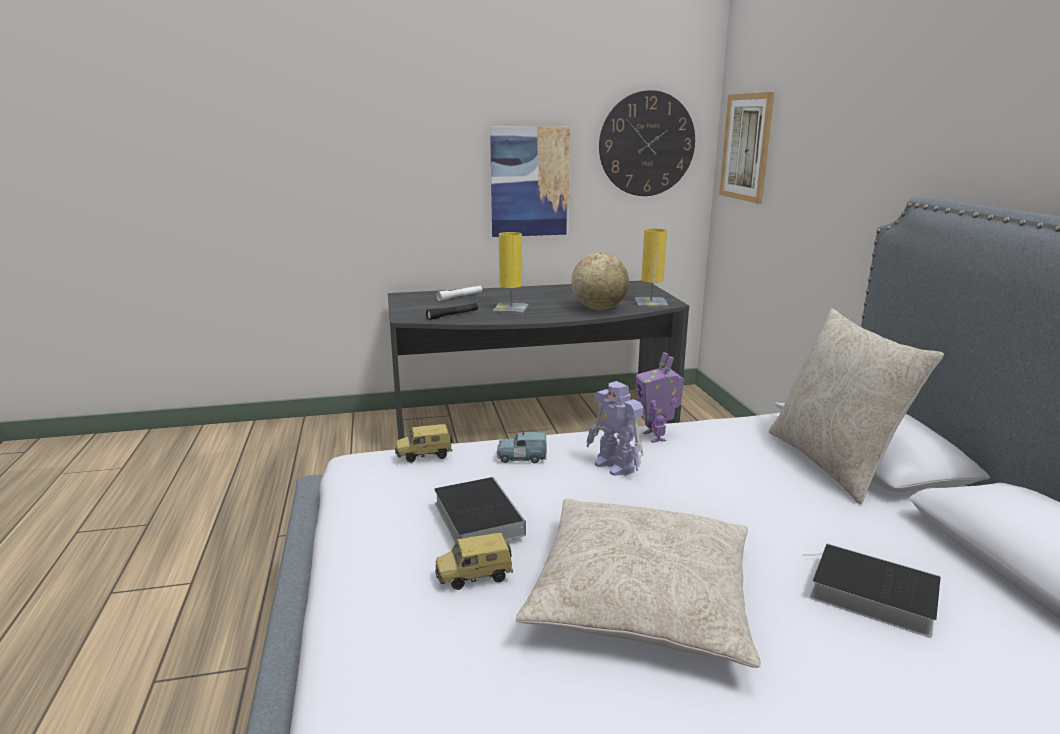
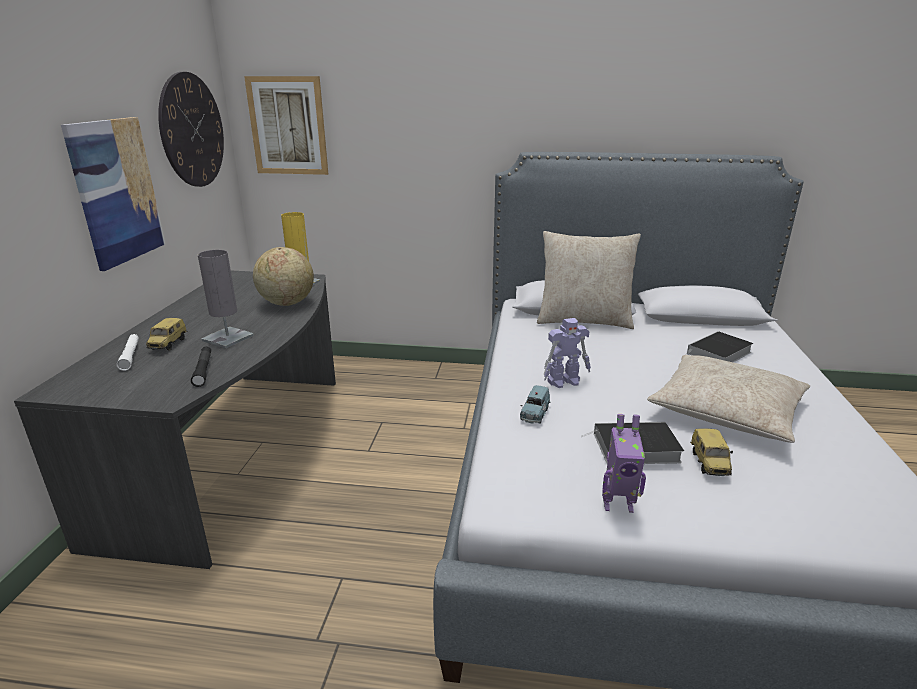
camera: 70 degrees left, 5 degrees up
toy car [395,424,452,463] -> toy car moved to [146,318,188,351]
yellow table lamp [493,232,528,314] -> grey table lamp [198,250,254,348]
toy robot [636,352,684,443] -> toy robot moved to [602,414,646,513]

